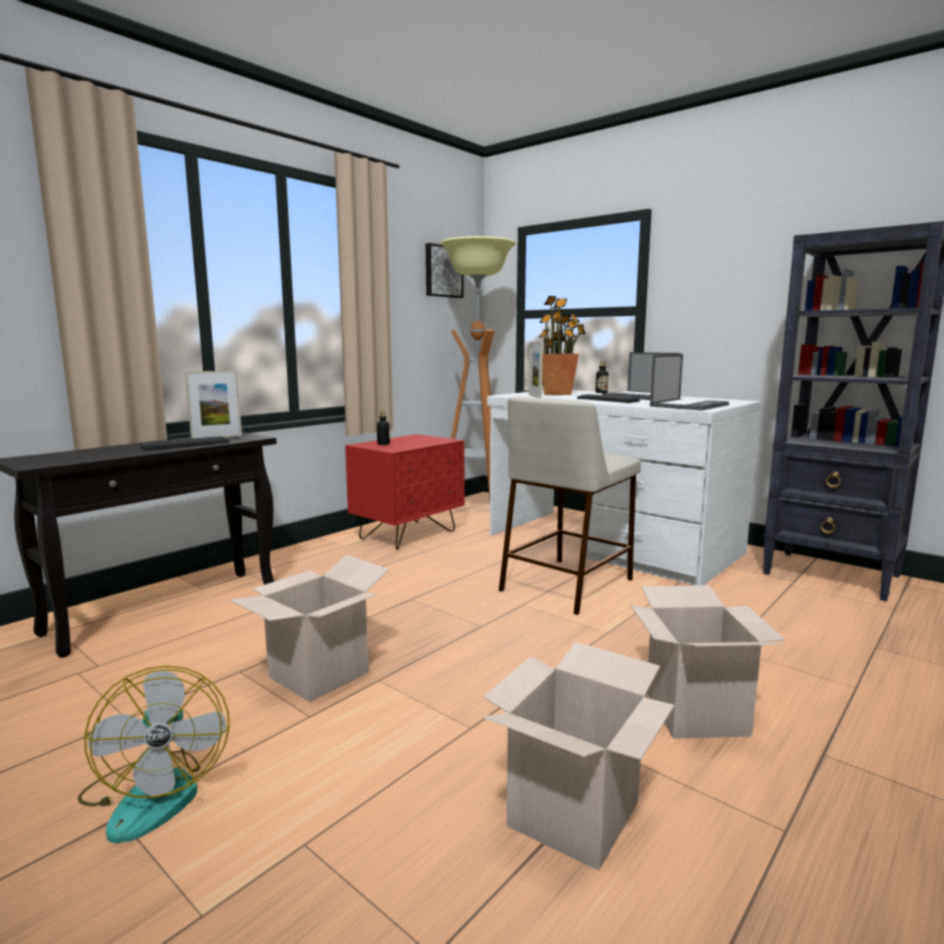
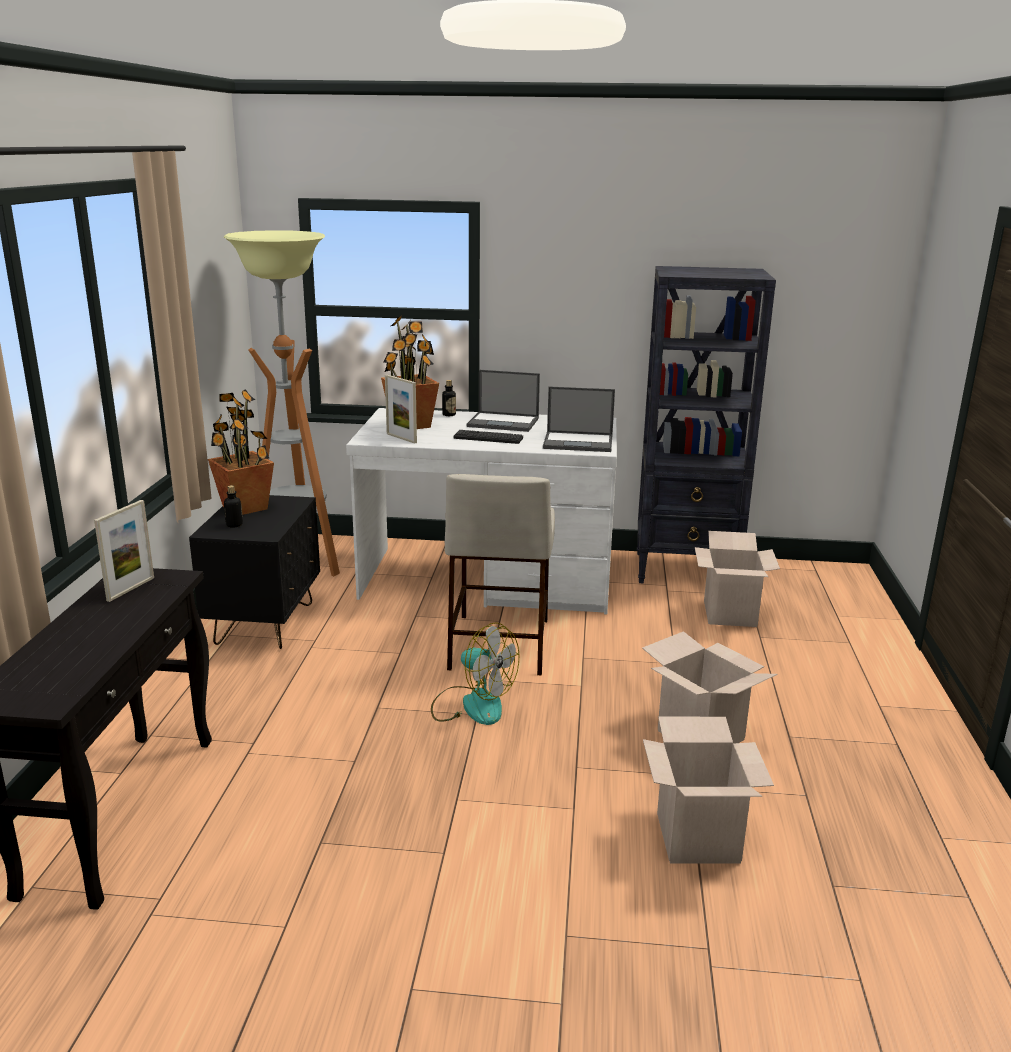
camera: 35 degrees left, 10 degrees up
fan [77,665,230,843] -> fan moved to [431,622,519,725]
keyboard [140,436,230,451] -> none
cardboard box [229,555,389,702] -> cardboard box moved to [695,531,780,627]
red nightstand [345,434,464,550] -> black nightstand [189,495,320,649]
picture [426,243,463,298] -> none
laptop [650,354,729,411] -> laptop turned 90 degrees clockwise [543,387,615,452]
none -> potted plant [208,389,274,515]

